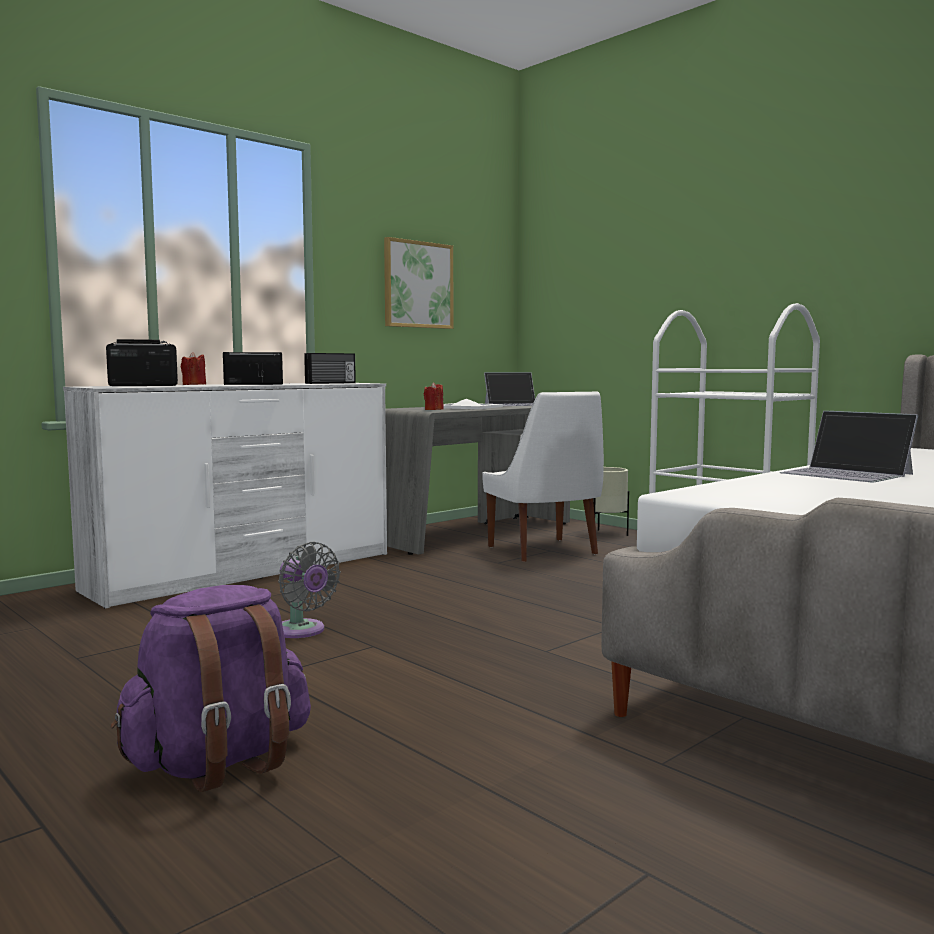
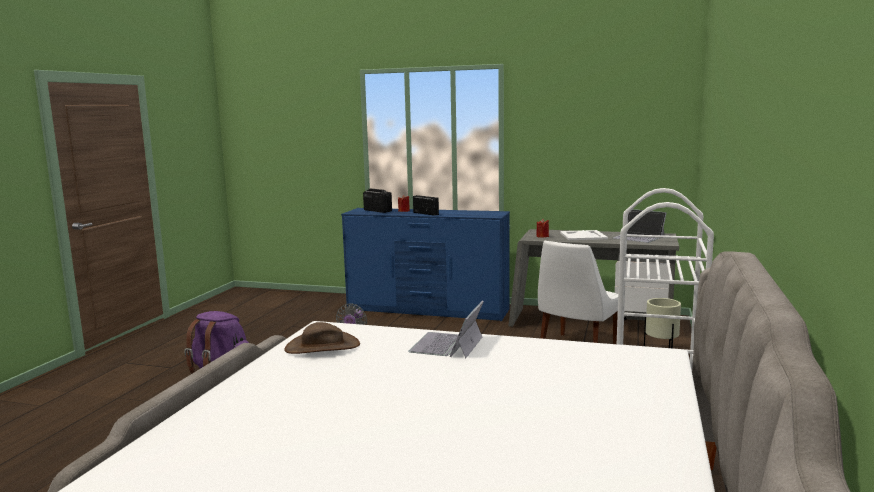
camera: 60 degrees right, 5 degrees up
white dresser [63,383,387,608] -> blue dresser [341,208,510,321]
radio [304,353,356,384] -> none
picture [384,237,453,329] -> none
none -> brown hat [284,322,360,354]

